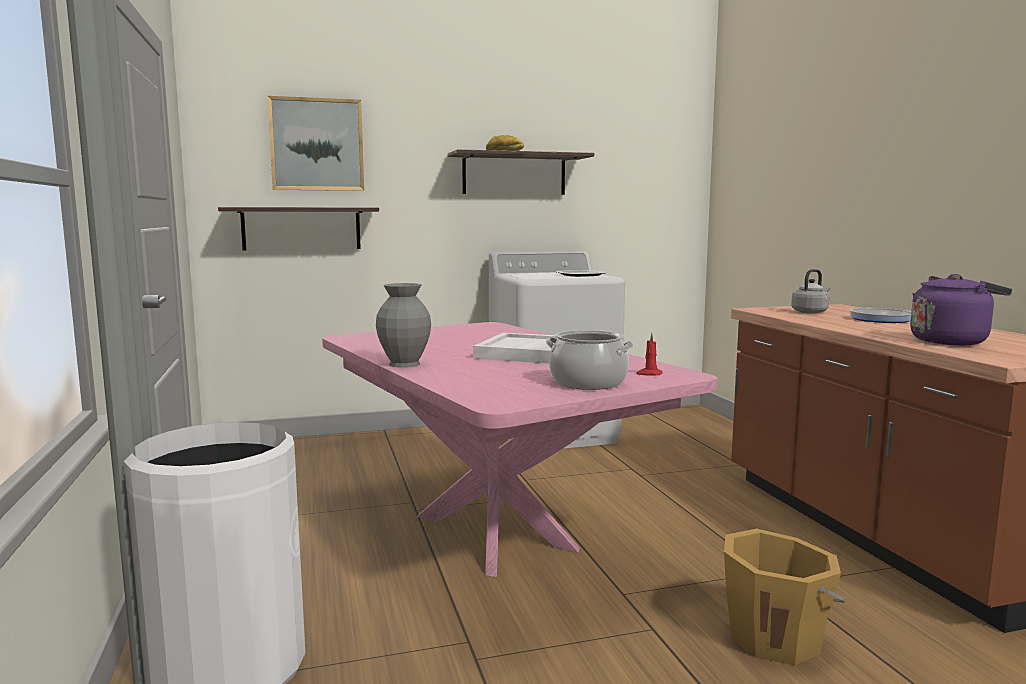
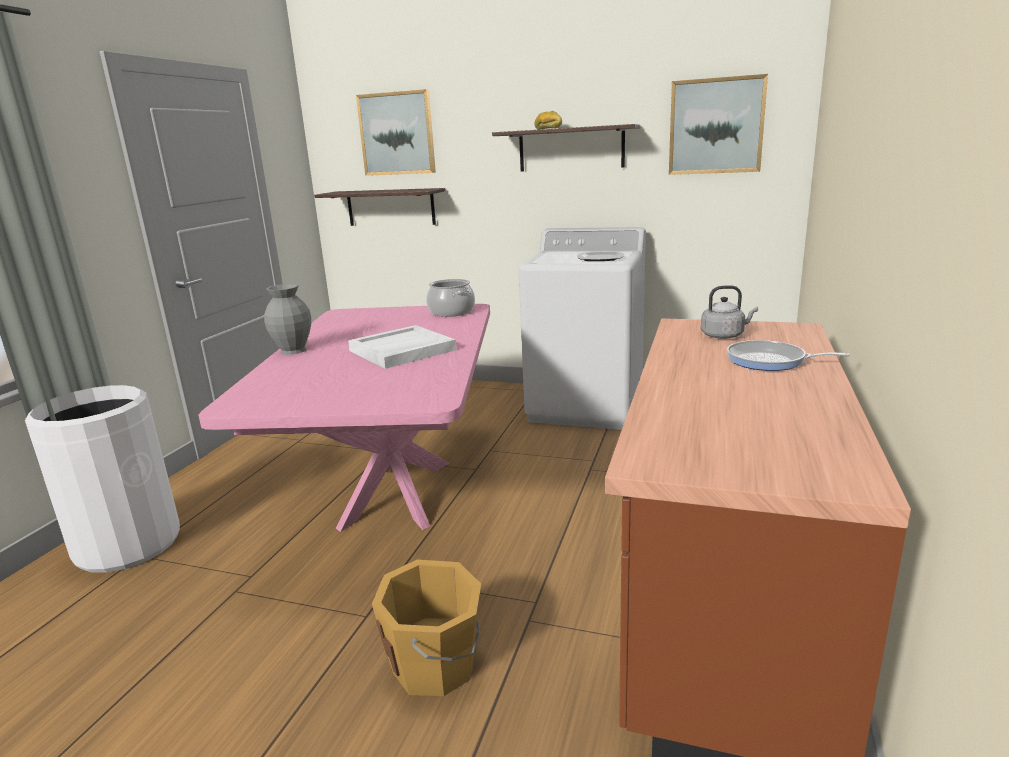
camera: 35 degrees right, 10 degrees up
cooking pot [546,330,634,390] -> cooking pot moved to [426,279,475,317]
red candle [636,333,663,375] -> none
purple kettle [910,274,1012,345] -> none
none -> picture [669,74,768,175]

